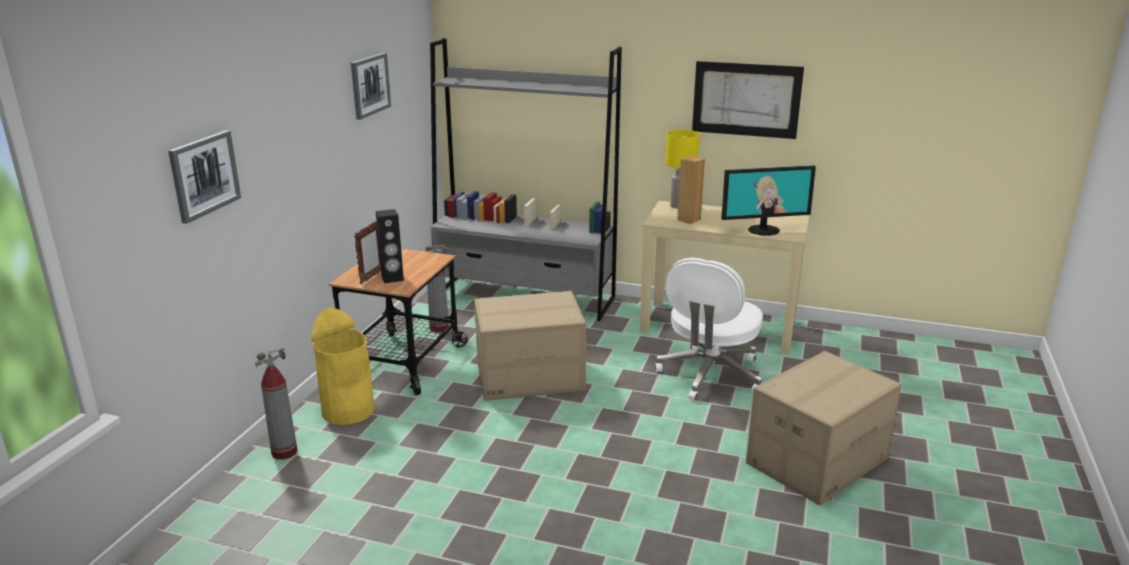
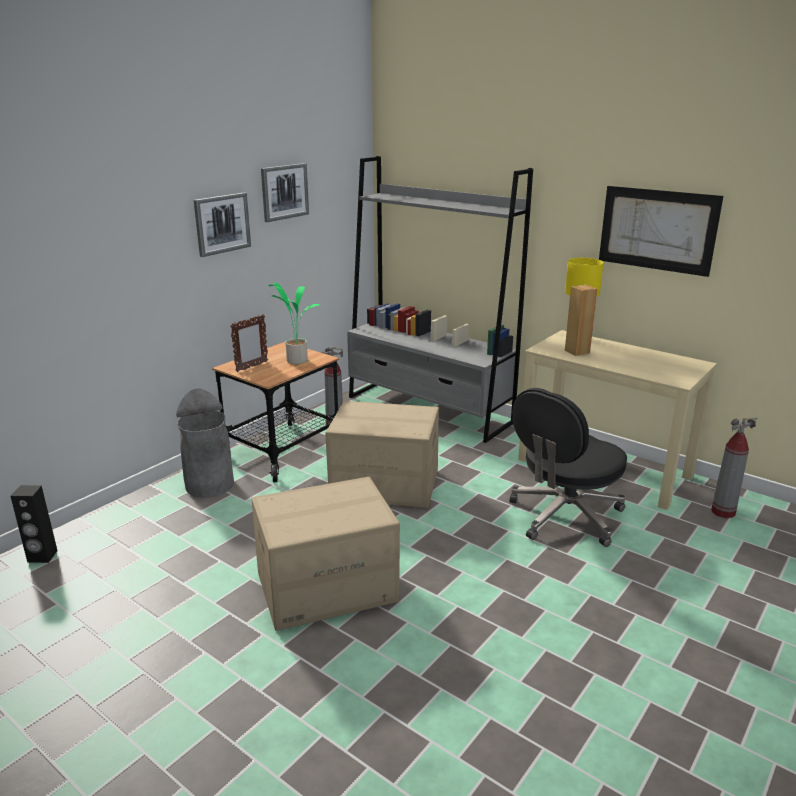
camera: 20 degrees right, 0 degrees up
picture [168,130,241,224] -> picture moved to [194,193,251,257]
fire extinguisher [255,348,298,460] -> fire extinguisher moved to [712,418,757,518]
yellow trash can [311,307,375,425] -> grey trash can [176,389,234,498]
black speaker [376,209,404,283] -> black speaker moved to [10,485,58,563]
white office chair [655,258,763,401] -> black office chair [509,388,627,547]
monitor [721,165,816,236] -> none
cardboard box [746,351,902,505] -> cardboard box moved to [252,477,400,631]
none -> potted plant [268,282,321,364]

